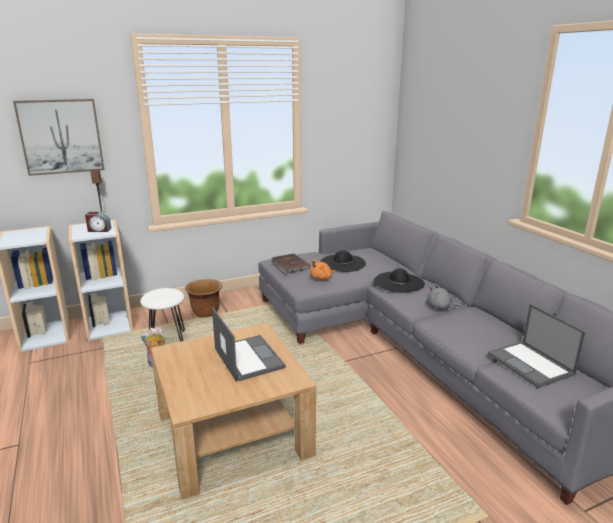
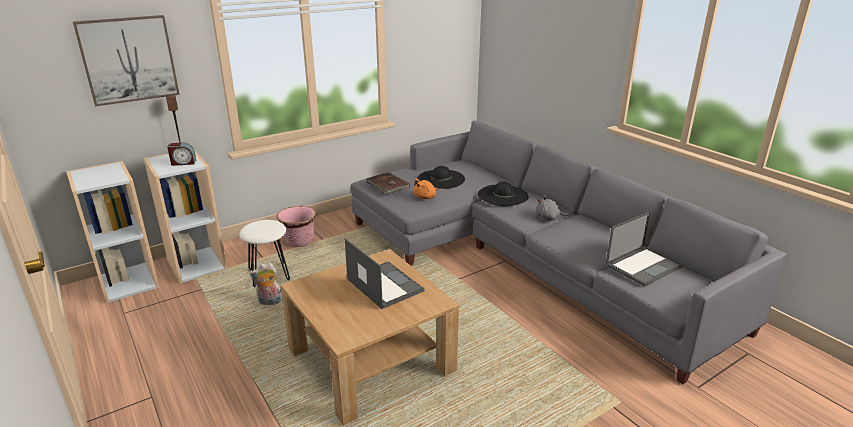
camera: 10 degrees left, 5 degrees up
brown planter [185,279,222,317] -> pink planter [276,206,317,247]
laptop [488,304,585,388] -> laptop turned 90 degrees counterclockwise [606,211,682,287]

